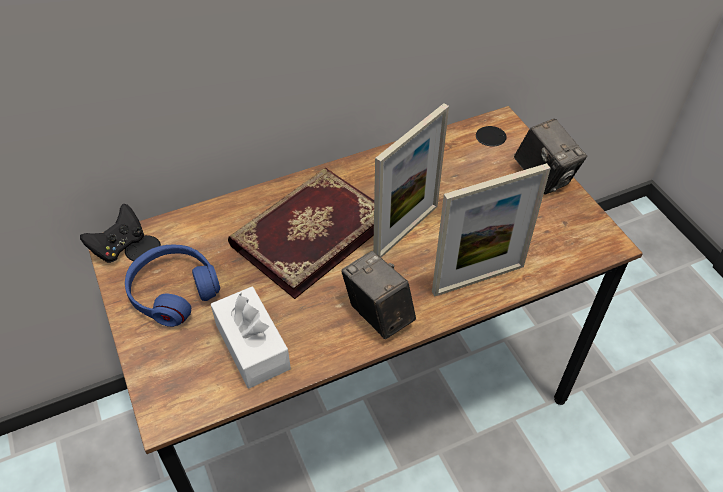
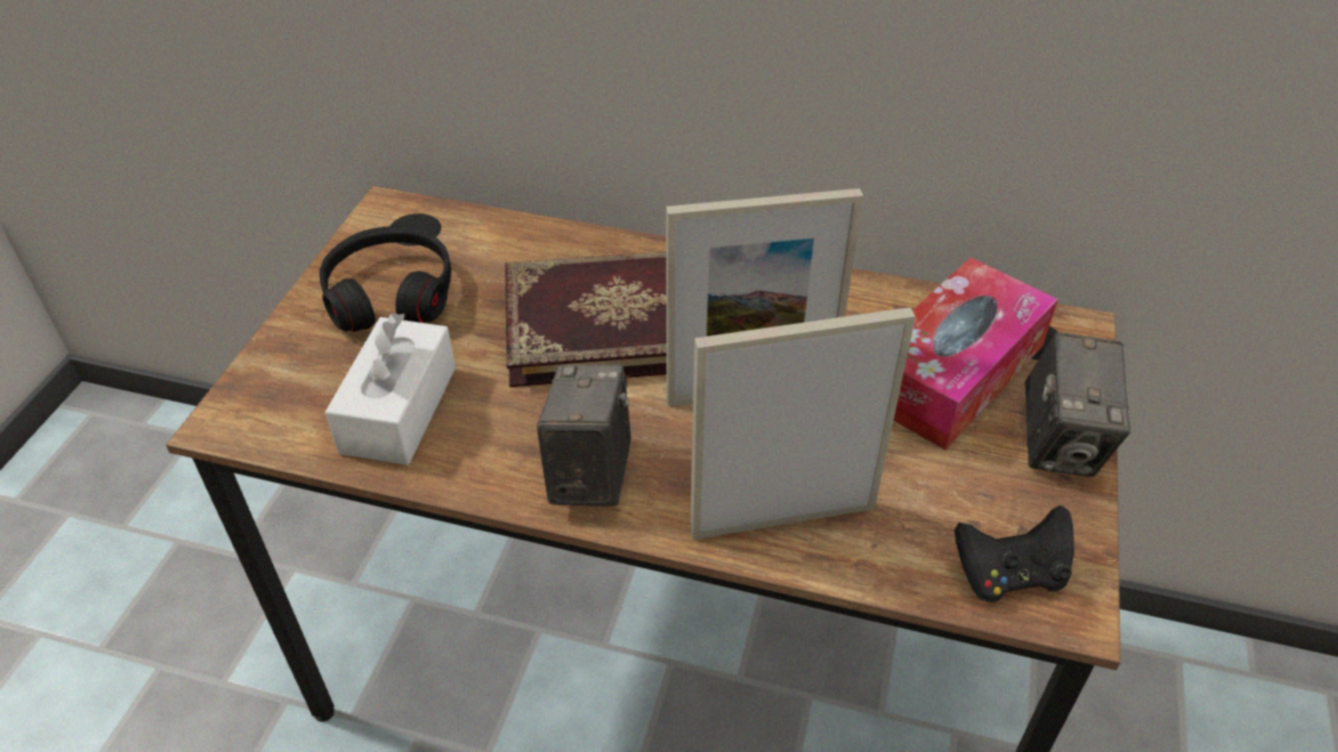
camera: 40 degrees right, 5 degrees down
black game controller [80,204,144,263] -> black game controller moved to [954,505,1074,603]
blue headphones [125,244,220,327] -> black headphones [319,226,451,332]
picture frame [432,163,551,297] -> picture frame turned 150 degrees clockwise [690,307,916,540]
none -> tissue box [894,257,1058,450]

